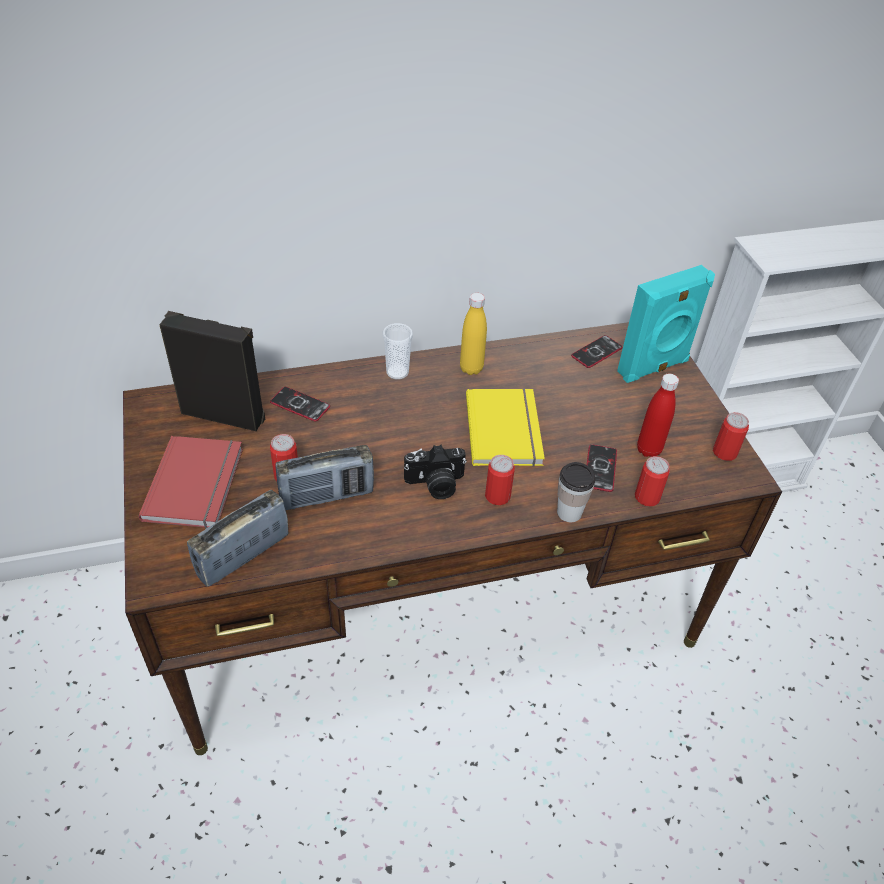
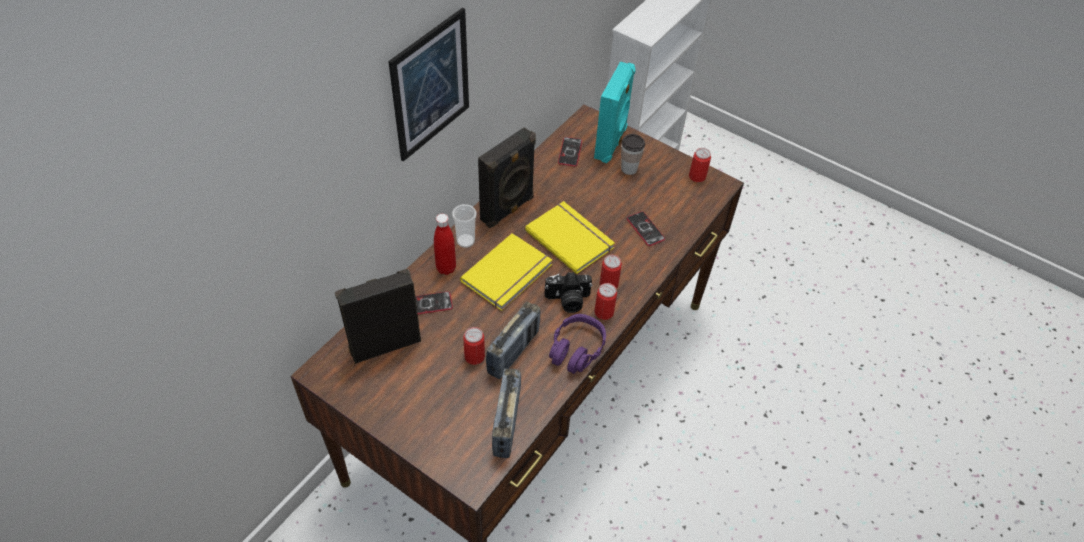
camera: 40 degrees left, 5 degrees up
red book [138,436,243,529] -> none
camera [404,445,467,499] -> camera turned 45 degrees clockwise [544,272,592,313]
yellow bottle [460,293,487,375] -> black speaker [478,127,536,228]
cup [557,462,595,522] -> cup moved to [621,134,645,175]
can [635,456,670,506] -> can moved to [594,283,617,320]
red bottle [637,373,679,457] -> red bottle moved to [434,214,456,275]
none -> picture [388,8,469,162]
none -> yellow book [460,233,552,311]
none -> purple headphones [549,314,606,374]

